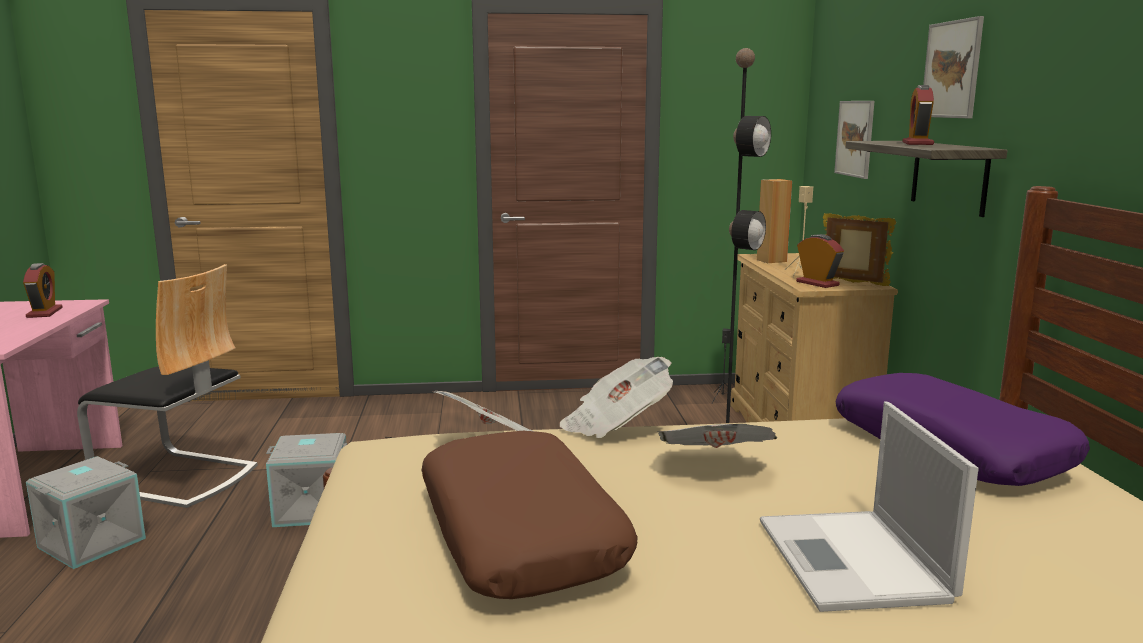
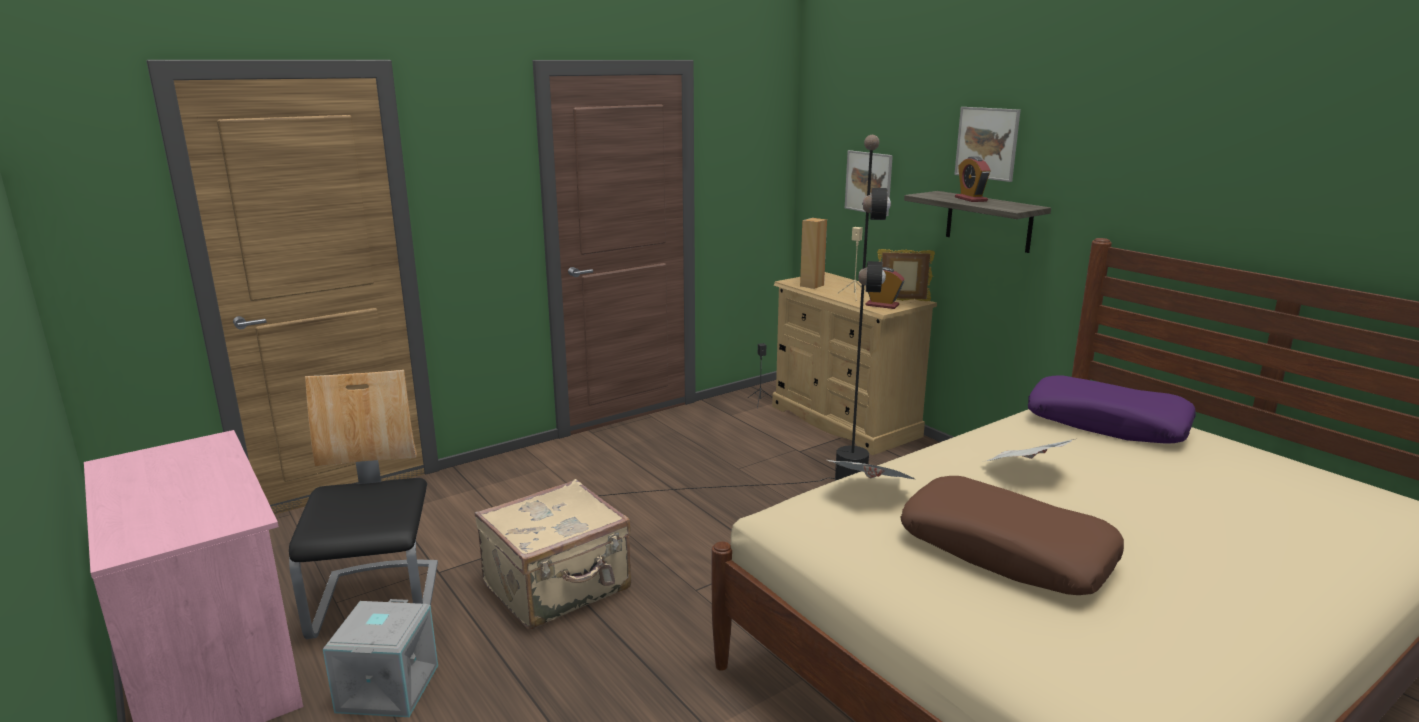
camera: 30 degrees left, 5 degrees up
alarm clock [23,263,63,318] -> none
chair [77,264,258,508] -> chair turned 90 degrees counterclockwise [289,370,438,639]
grey storage box [266,433,347,527] -> beige suitcase [475,479,631,629]
newspaper [560,357,673,438] -> none
laptop [760,401,979,612] -> none

